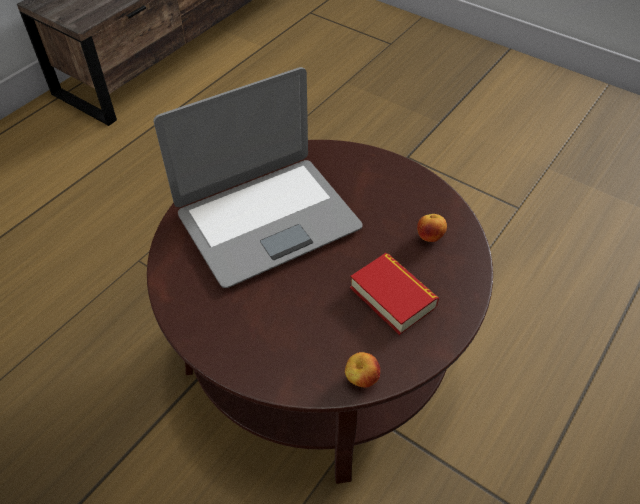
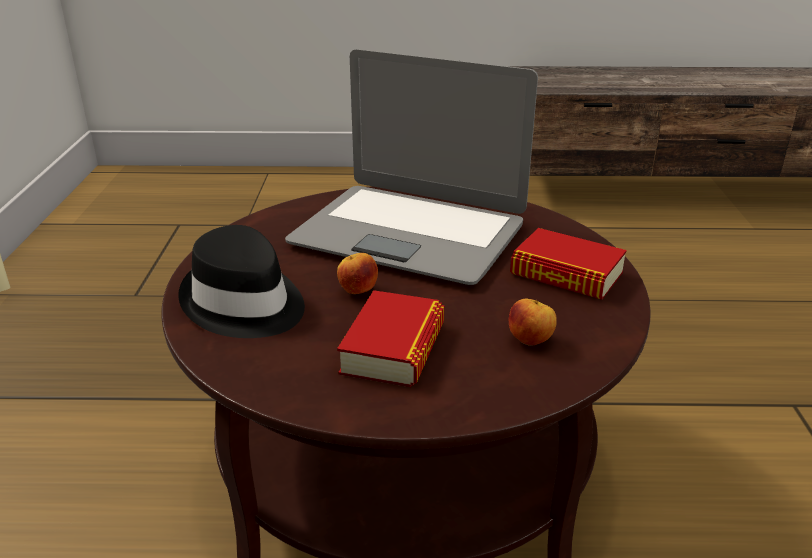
camera: 55 degrees right, 20 degrees down
apple [345,352,380,388] -> apple moved to [337,253,378,294]
none -> black hat [178,225,305,338]
none -> book [510,228,627,300]

